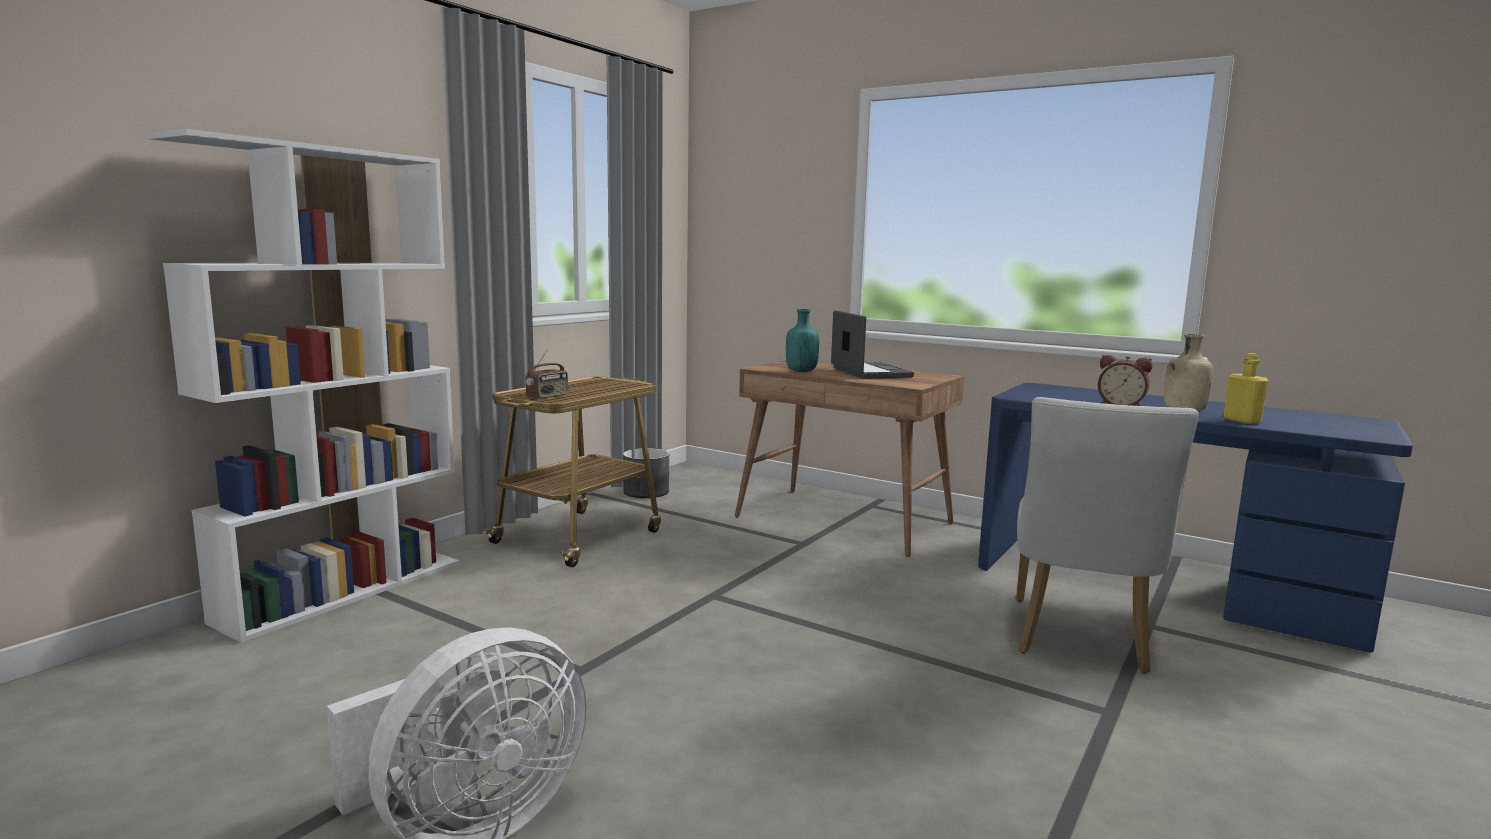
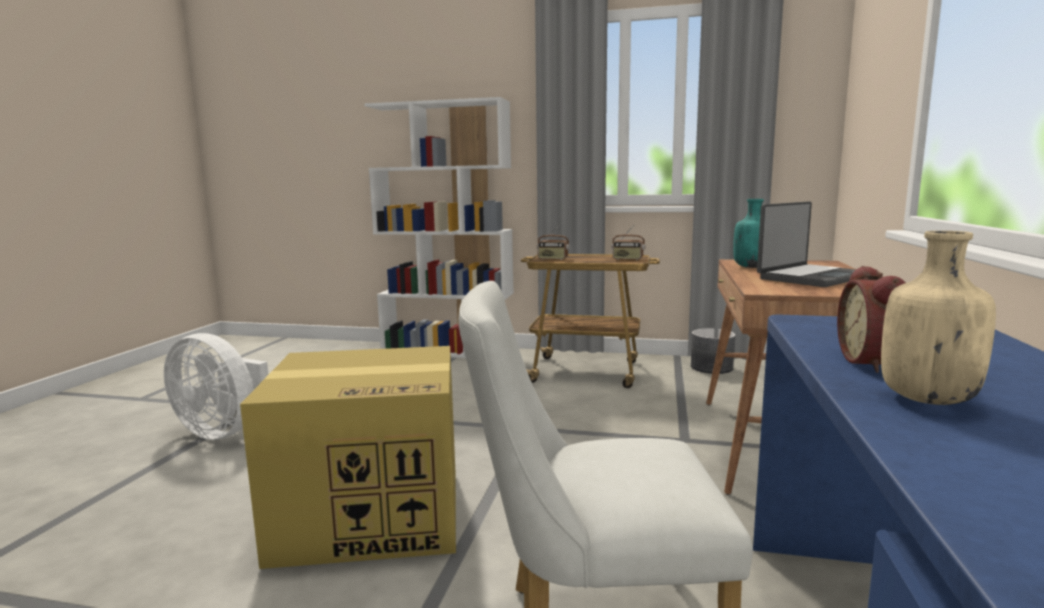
camera: 70 degrees right, 0 degrees up
yellow bottle [1224,353,1268,424] -> none
none -> cardboard box [240,346,456,569]
none -> radio [611,226,645,260]

